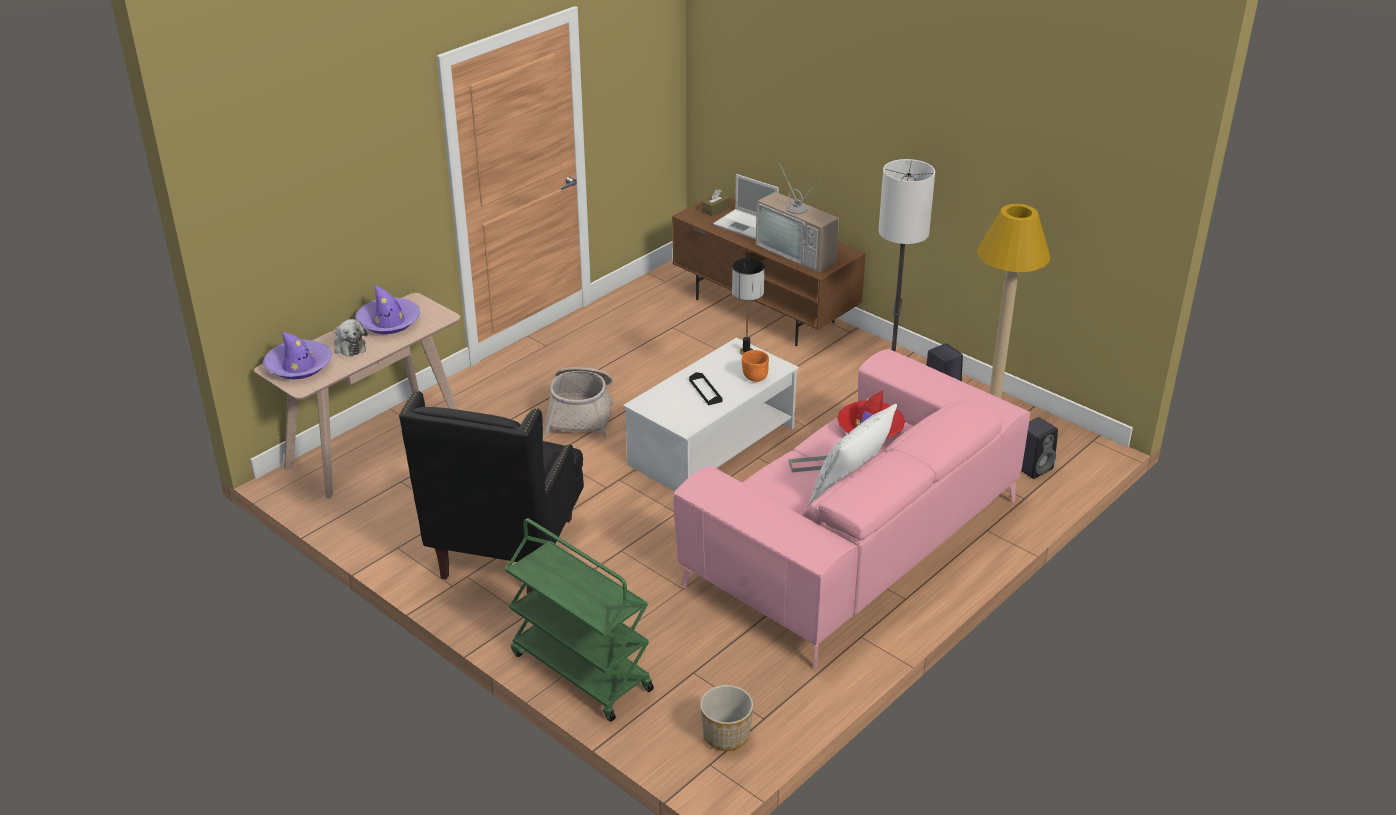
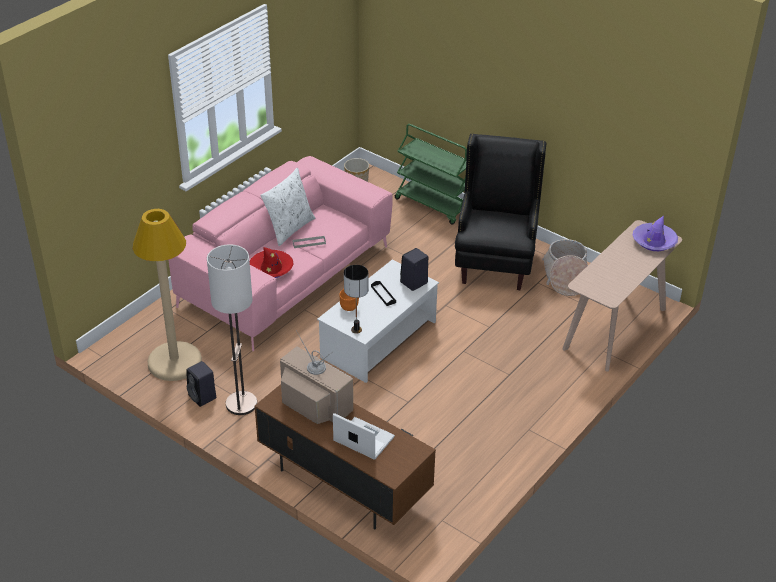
camera: 175 degrees right, 5 degrees up
plush toy [334,319,368,356] -> none
purple hat [355,285,420,334] -> none
basket [544,367,614,438] -> basket moved to [542,239,588,296]
brown tissue box [702,189,730,216] -> none
black speaker [1021,417,1058,479] -> black speaker moved to [400,248,428,291]

